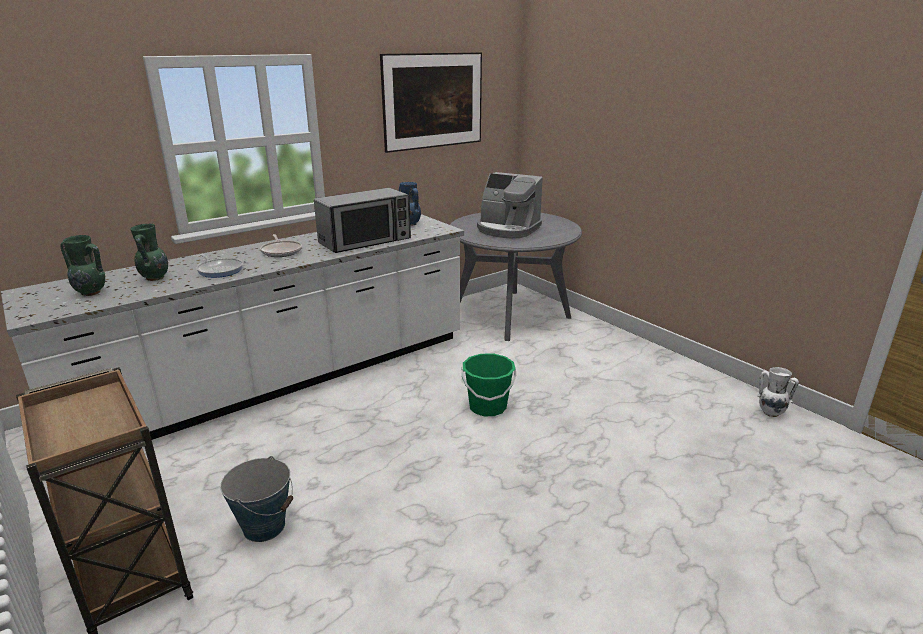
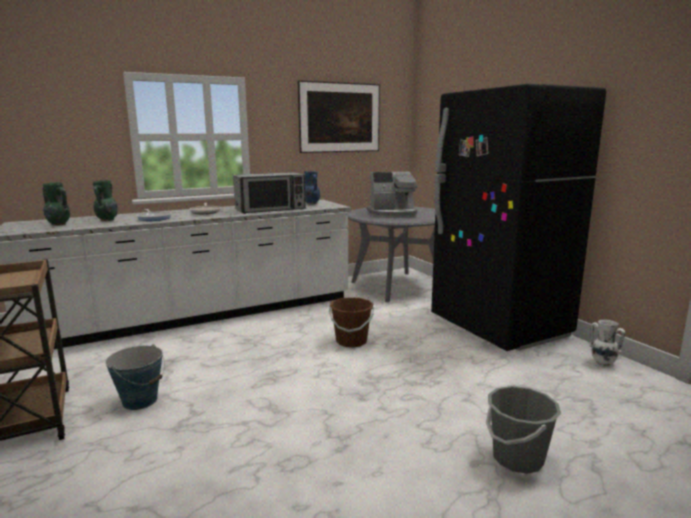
camera: 10 degrees right, 10 degrees down
green bucket [462,354,516,416] -> brown bucket [329,297,374,348]
coffee machine [477,172,543,238] -> coffee machine turned 45 degrees counterclockwise [367,172,417,218]
none -> black fridge [431,84,606,351]
none -> grey bucket [486,386,561,474]

